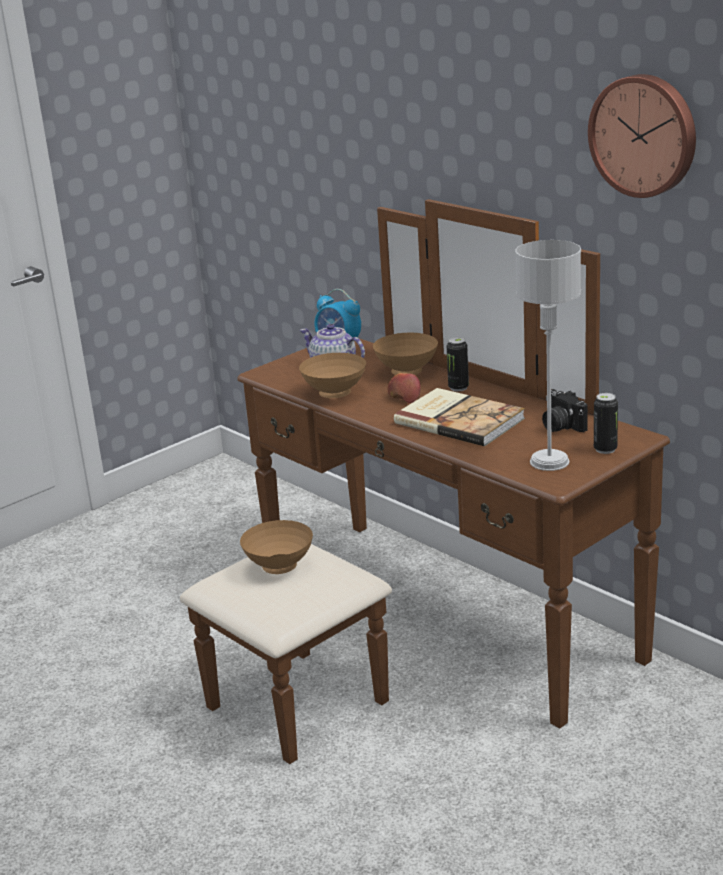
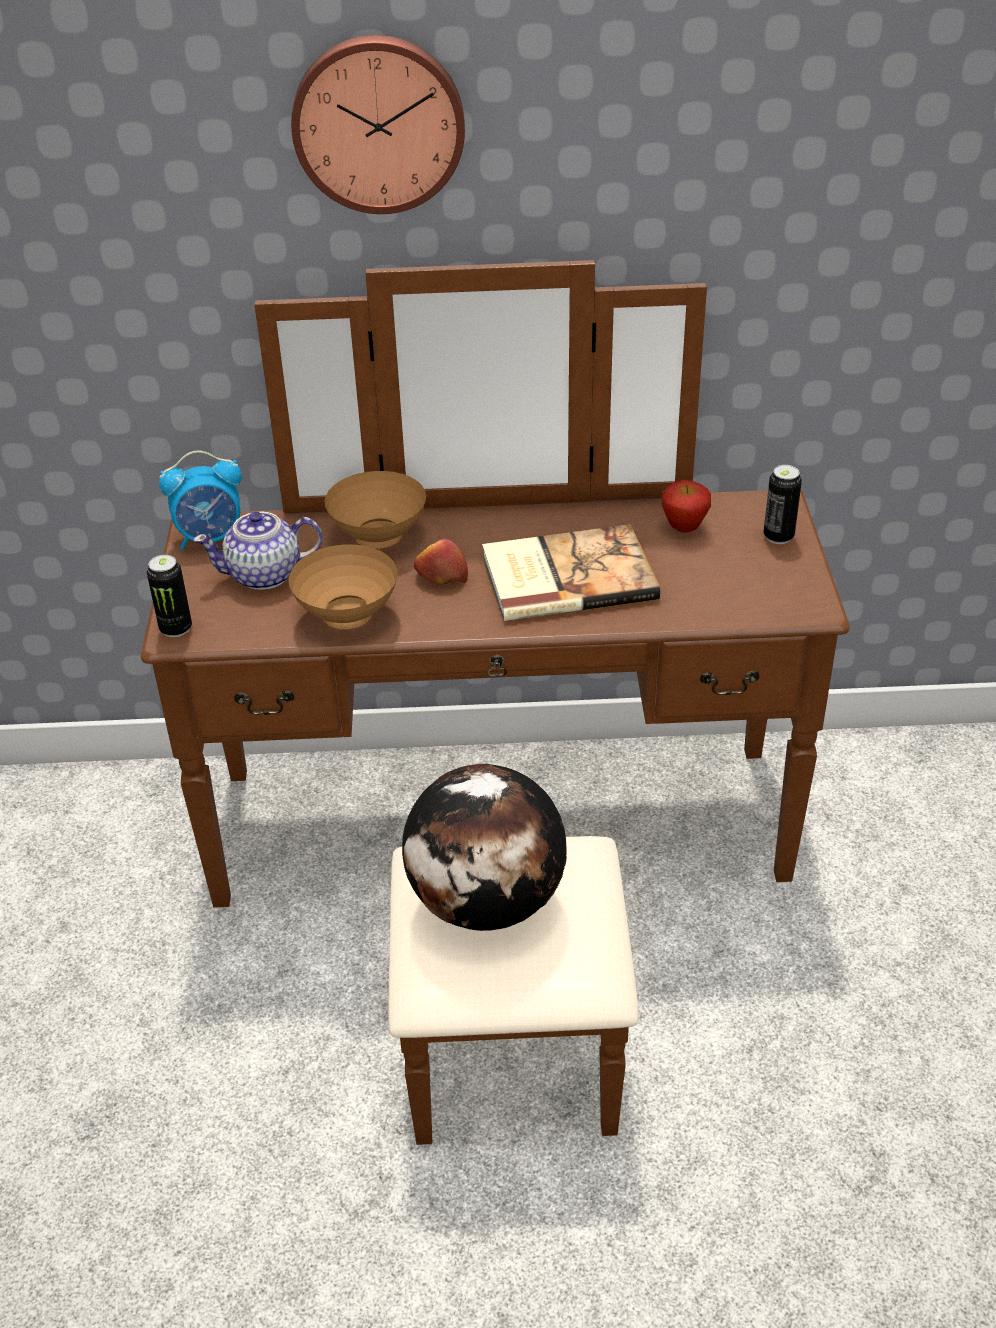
camera: 50 degrees left, 15 degrees up
brown bowl [240,520,313,574] -> globe [402,764,567,931]
can [447,337,469,392] -> can moved to [147,555,192,638]
grey table lamp [515,240,581,471] -> none
camera [542,389,588,432] -> apple [662,480,711,533]
wall clock [588,74,696,198] -> wall clock moved to [291,35,465,214]

